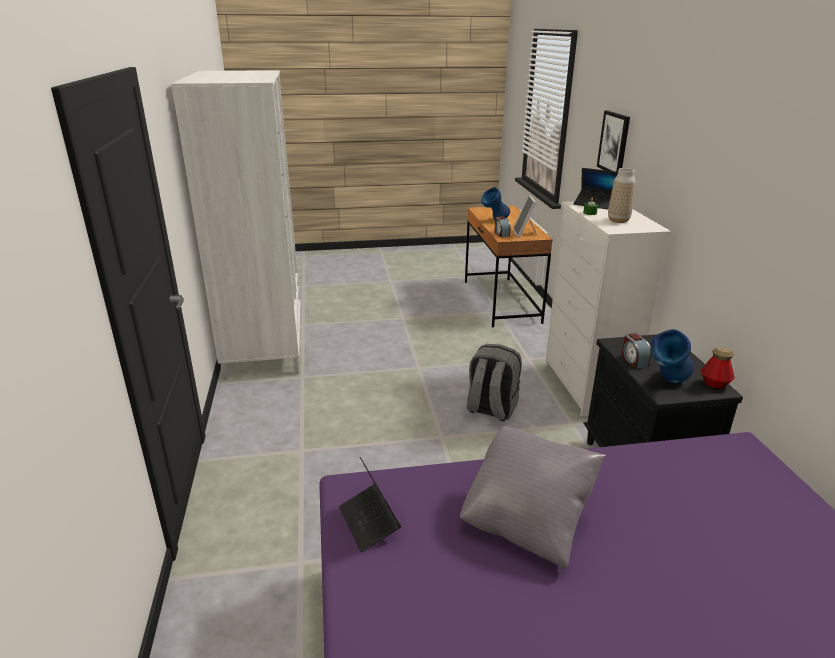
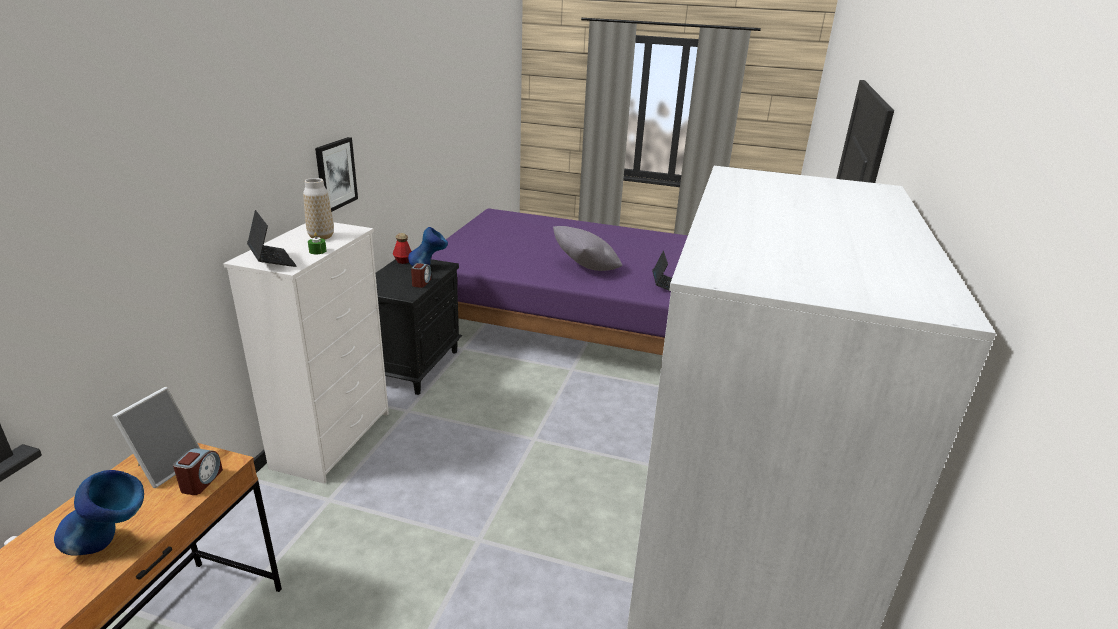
camera: 155 degrees left, 0 degrees up
grey backpack [467,344,522,422] -> none
picture [597,111,630,172] -> picture moved to [315,137,358,212]

